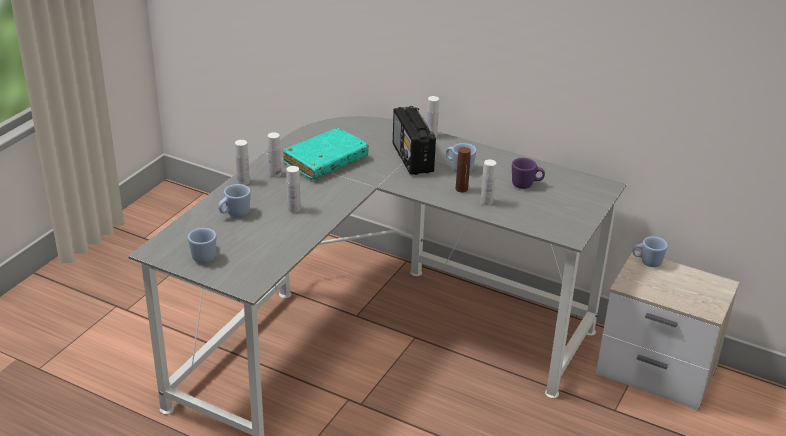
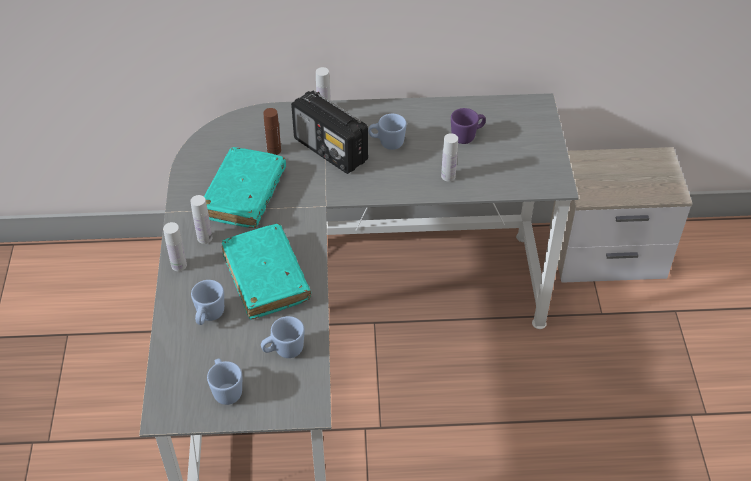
camera: 30 degrees left, 15 degrees up
white bottle [286,166,301,213] -> turquoise book [222,224,311,319]
brown bottle [456,147,471,193] -> brown bottle moved to [263,108,281,155]
blue mug [633,237,668,267] -> blue mug moved to [261,316,305,358]

